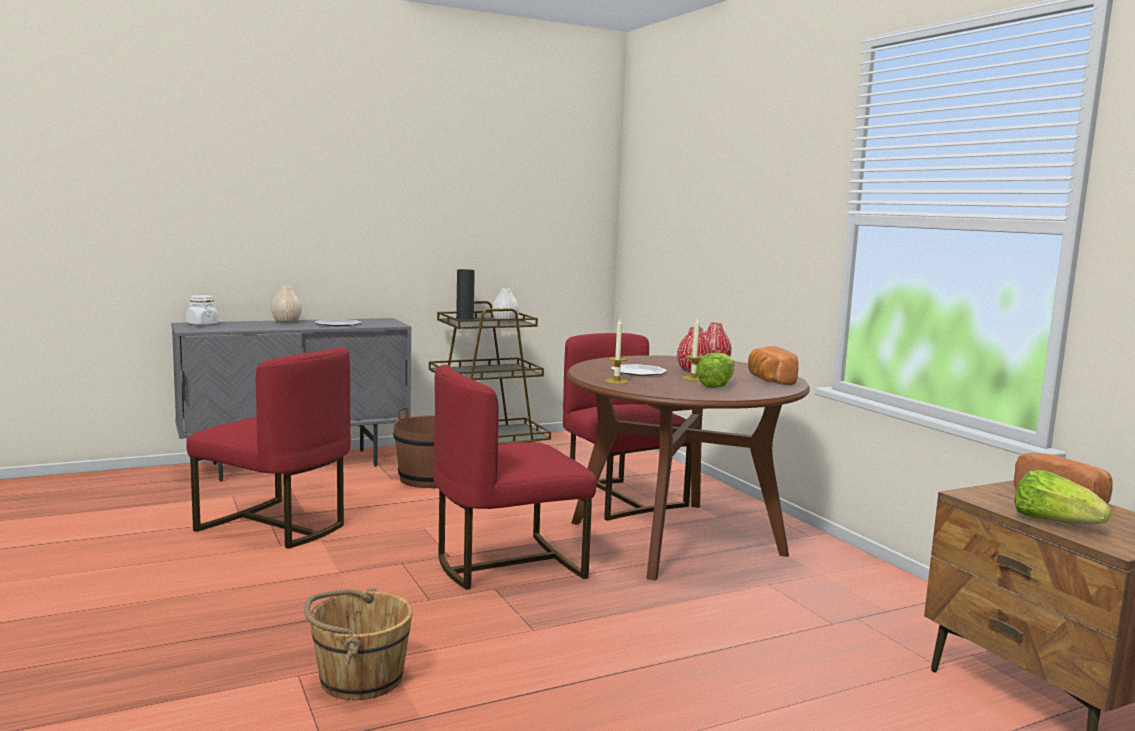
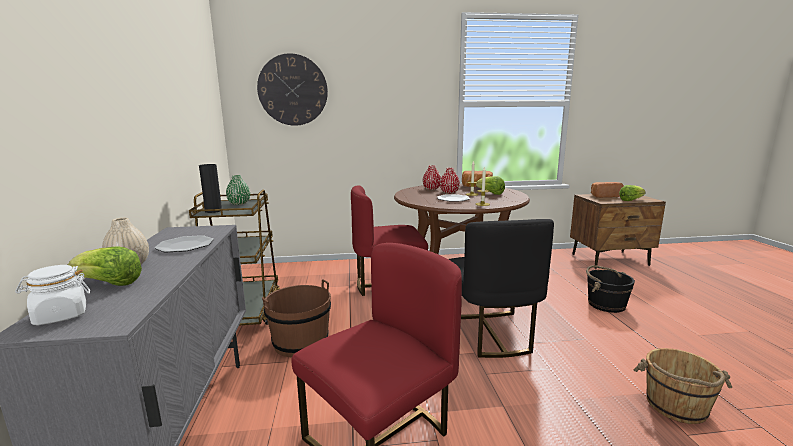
camera: 70 degrees left, 5 degrees up
red chair [433,365,597,590] -> black chair [448,219,554,358]
white vase [492,288,519,323] -> green vase [226,175,250,205]
none -> lettuce [68,246,142,286]
none -> wall clock [257,53,328,126]
none -> black bucket [586,265,635,313]

